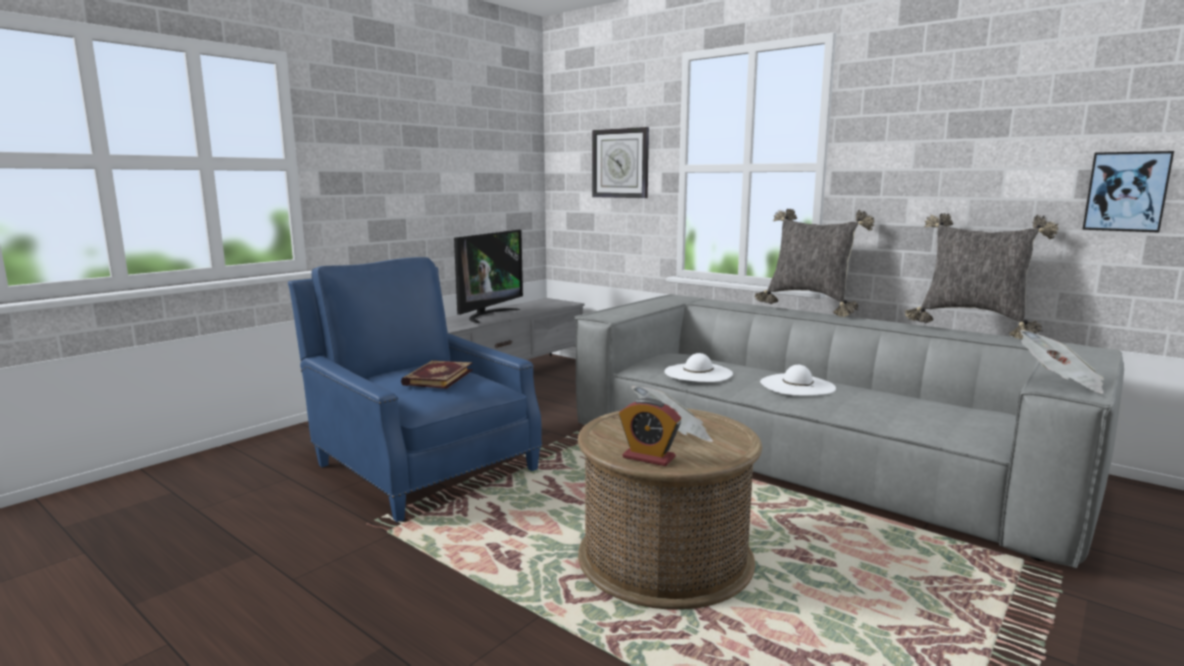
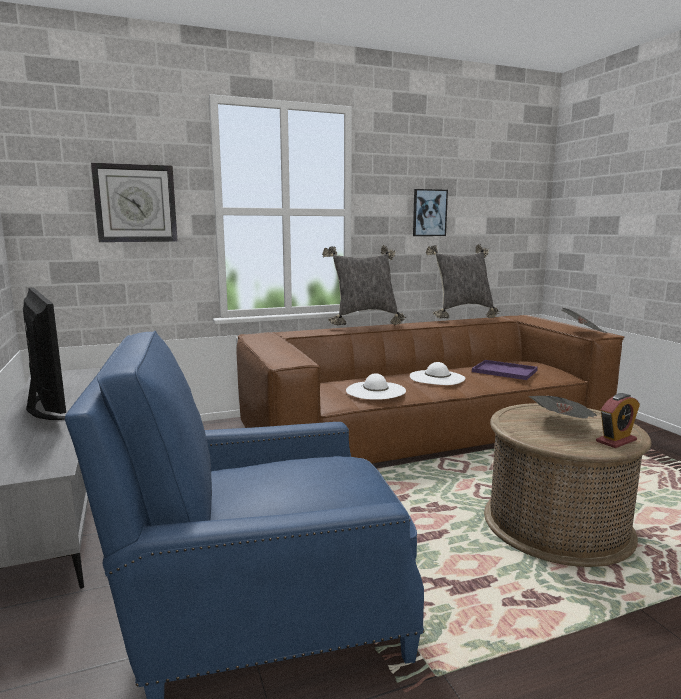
camera: 60 degrees left, 0 degrees up
book [401,360,473,389] -> none
grey sofa [574,294,1124,568] -> brown sofa [237,315,624,463]
picture [1082,151,1174,232] -> picture moved to [413,189,448,236]
none -> purple tray [472,360,538,380]

